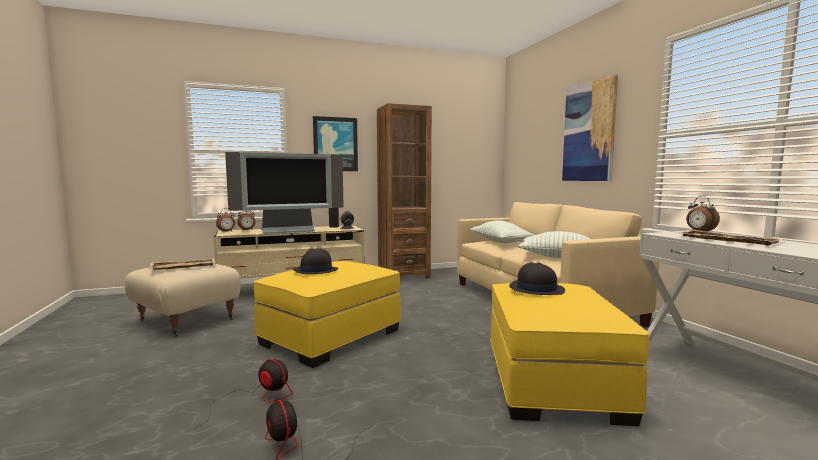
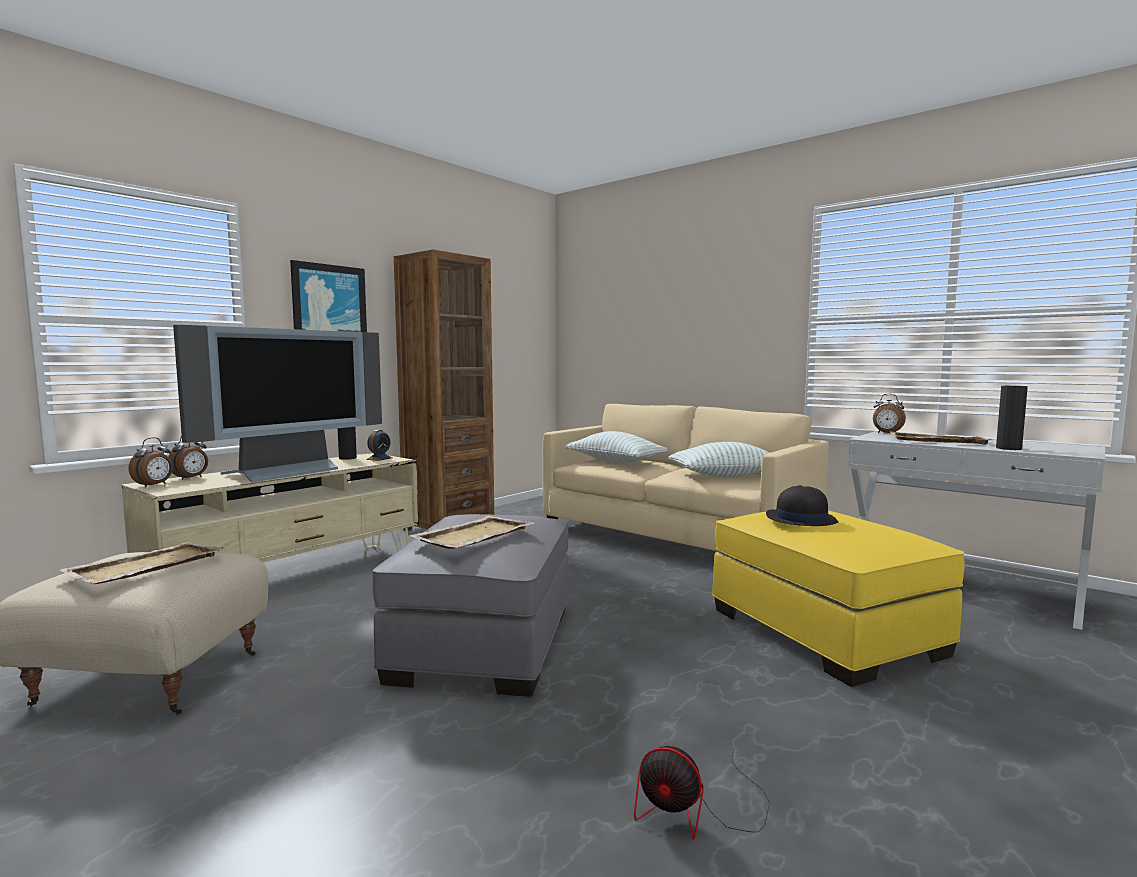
camera: 30 degrees left, 0 degrees up
fan [194,359,293,429] -> none
yellow ottoman [254,261,401,368] -> grey ottoman [372,514,569,697]
black hat [293,248,338,274] -> beige tray [409,516,534,549]
picture [562,75,618,181] -> none
none -> black vase [996,386,1028,450]

